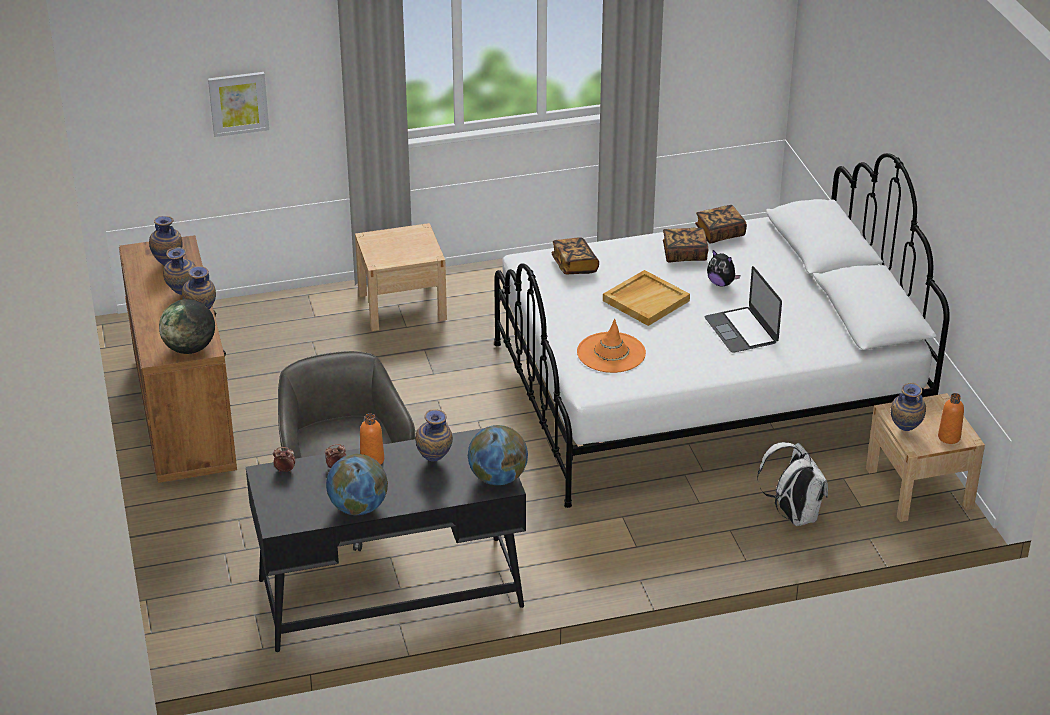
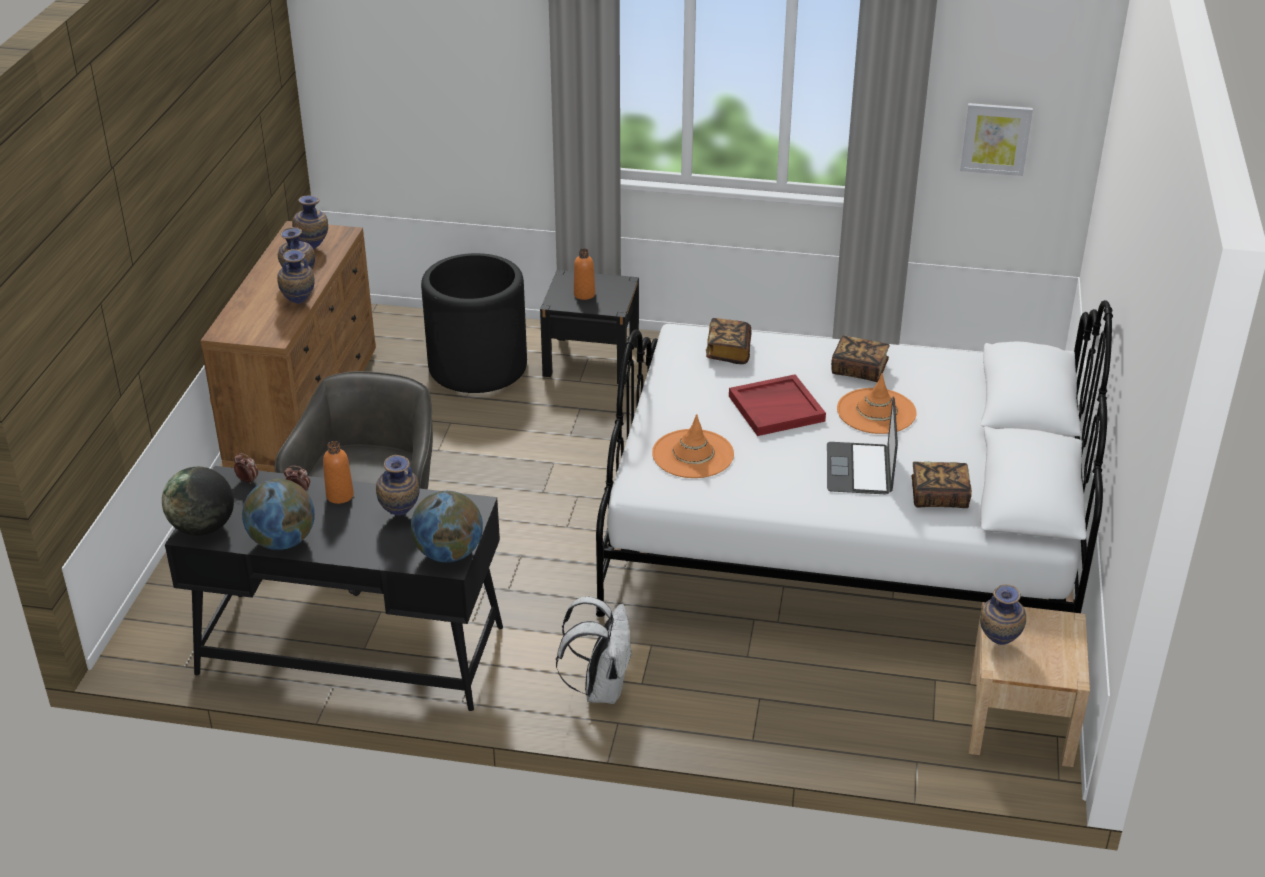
camera: 25 degrees right, 0 degrees up
globe [159,299,215,354] -> globe moved to [162,467,234,536]
picture [208,72,269,137] -> picture moved to [960,103,1033,176]
beige nightstand [355,223,447,331] -> black nightstand [540,270,639,385]
beige tray [603,270,690,326] -> red tray [729,374,826,436]
book [695,205,747,244] -> book moved to [911,462,972,508]
plush toy [707,250,740,286] -> orange hat [837,373,917,434]
white backpack [757,442,828,526] -> white backpack moved to [556,596,632,704]
orange bottle [938,393,964,444] -> orange bottle moved to [574,248,595,300]
none -> black planter [421,253,527,393]

